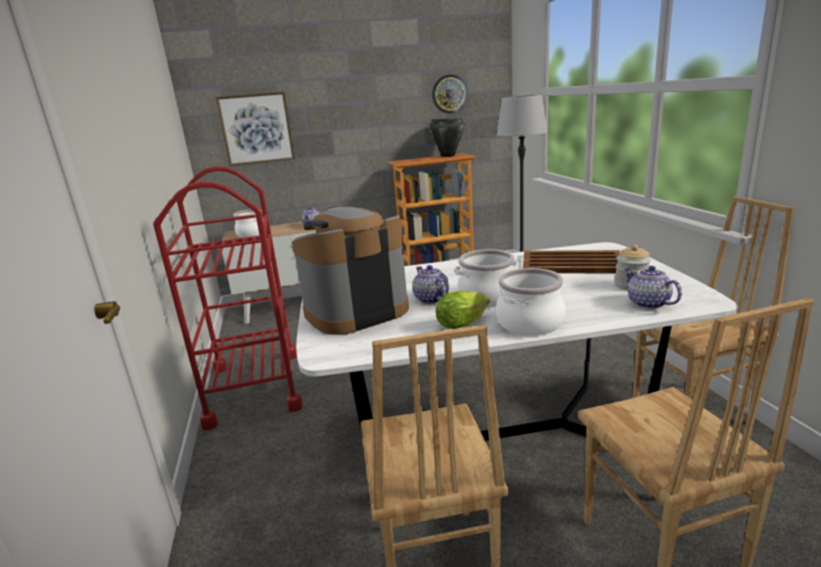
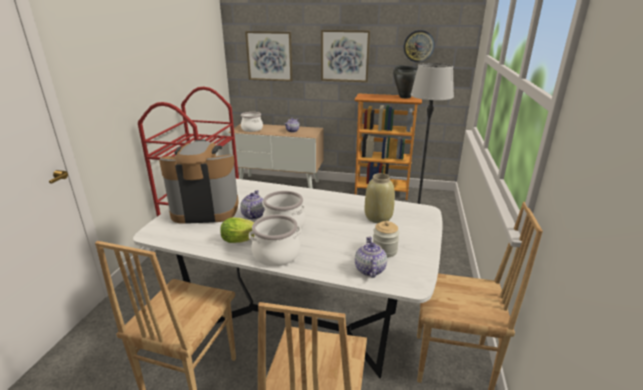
camera: 25 degrees right, 5 degrees up
brown tray [523,250,620,274] -> beige vase [365,173,395,223]
none -> picture [321,30,370,82]

